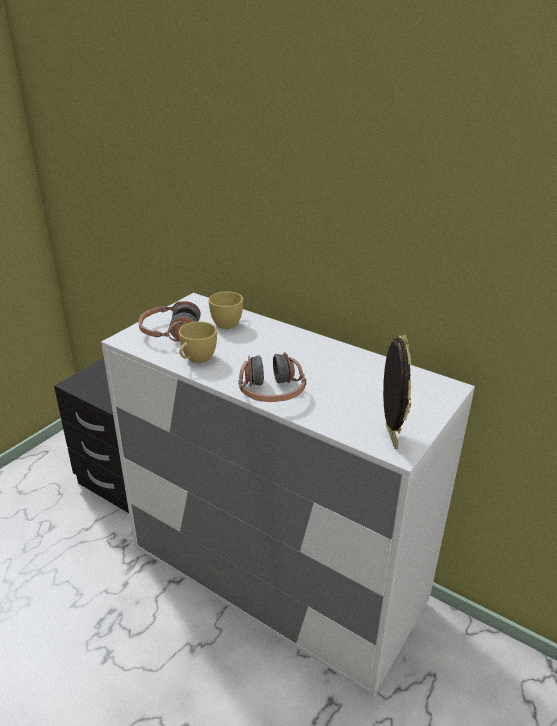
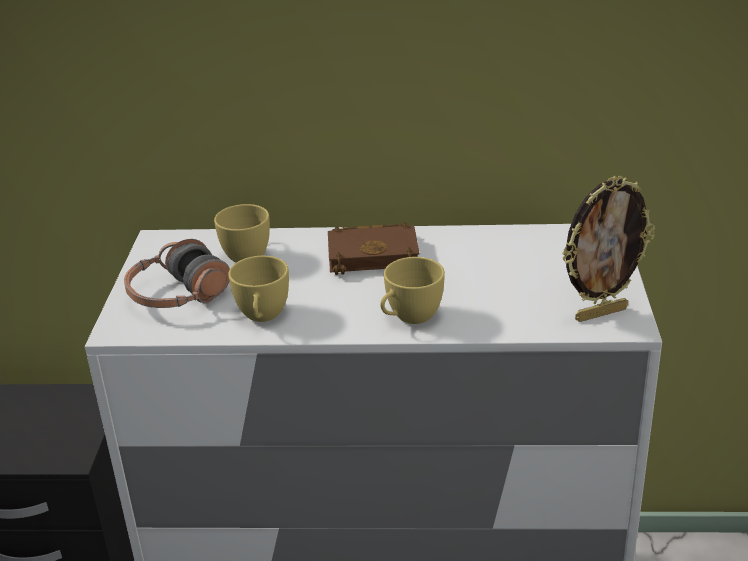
camera: 30 degrees left, 0 degrees up
headphones [238,352,306,402] -> yellow cup [380,257,445,324]
picture frame [383,335,412,449] -> picture frame turned 105 degrees clockwise [562,176,655,322]
none -> brown book [328,222,420,275]

